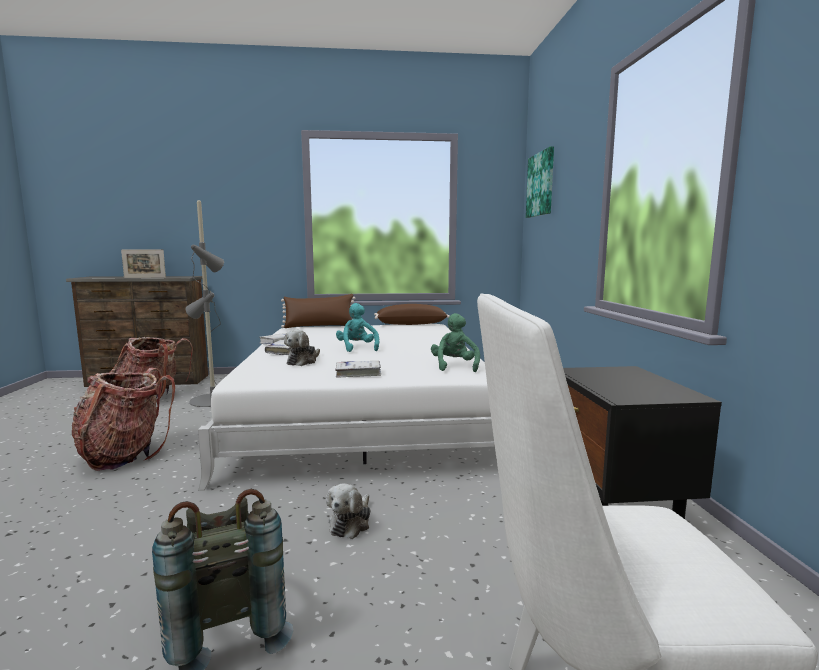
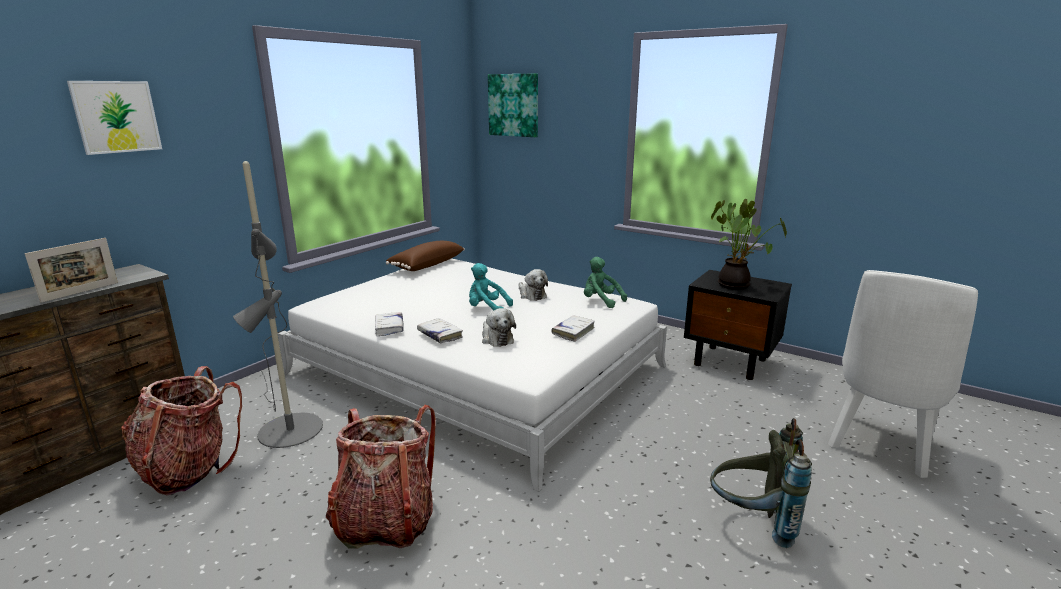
camera: 50 degrees left, 10 degrees up
brown pillow [281,294,355,328] -> none
plush toy [326,483,371,539] -> plush toy moved to [519,269,548,301]
none -> picture [67,81,162,155]
none -> potted plant [711,199,787,290]

